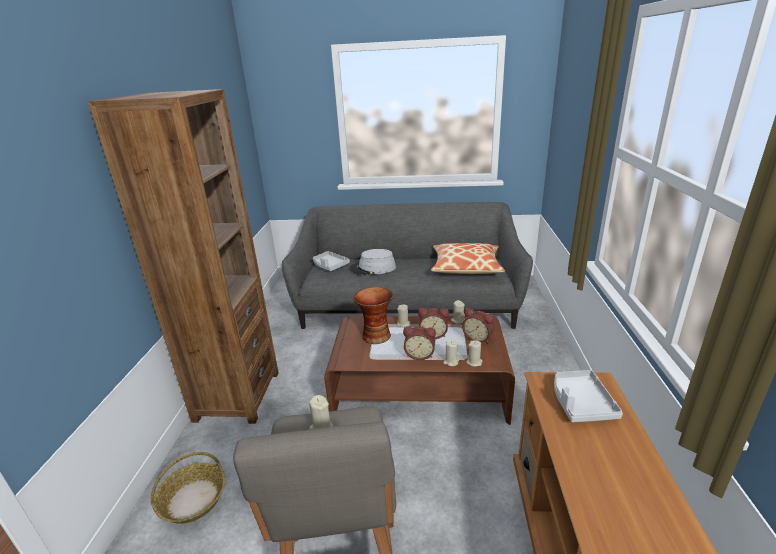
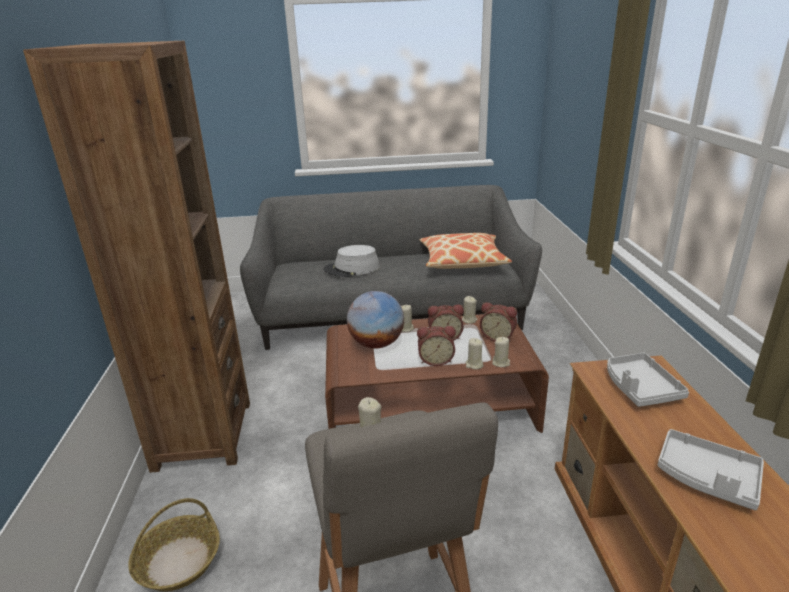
camera: 10 degrees left, 0 degrees up
grey tray [313,251,350,271] -> grey tray moved to [658,429,764,510]
vase [353,287,393,344] -> globe [347,291,404,348]

